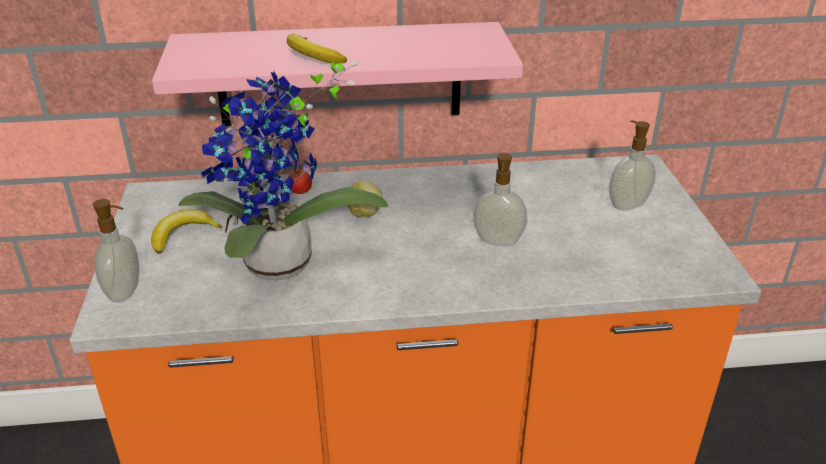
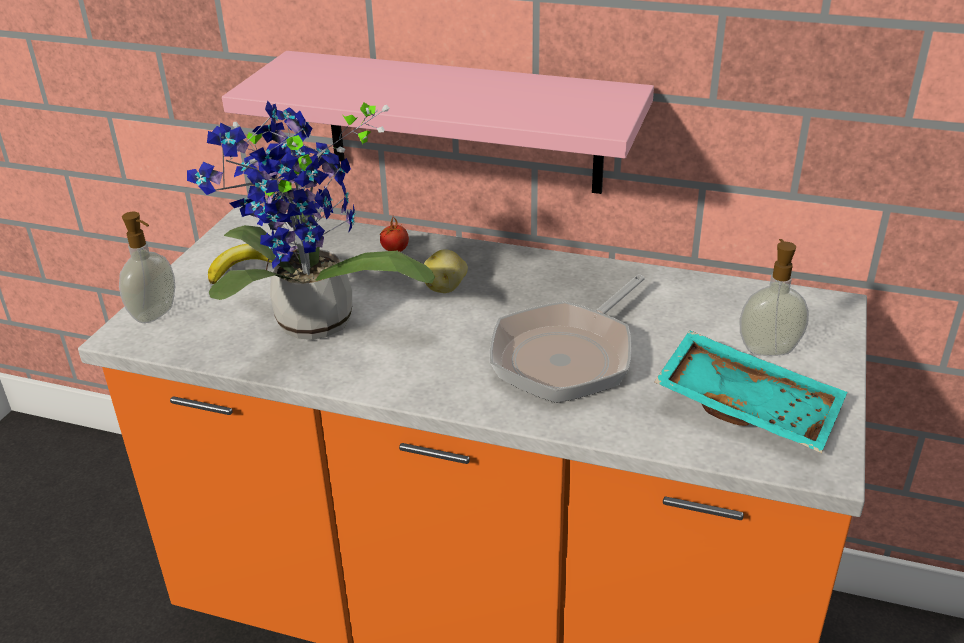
camera: 25 degrees right, 0 degrees up
banana [287,34,347,64] -> none
soap dispenser [473,153,527,246] -> frying pan [489,275,645,403]
none -> turquoise tray [654,330,847,453]

